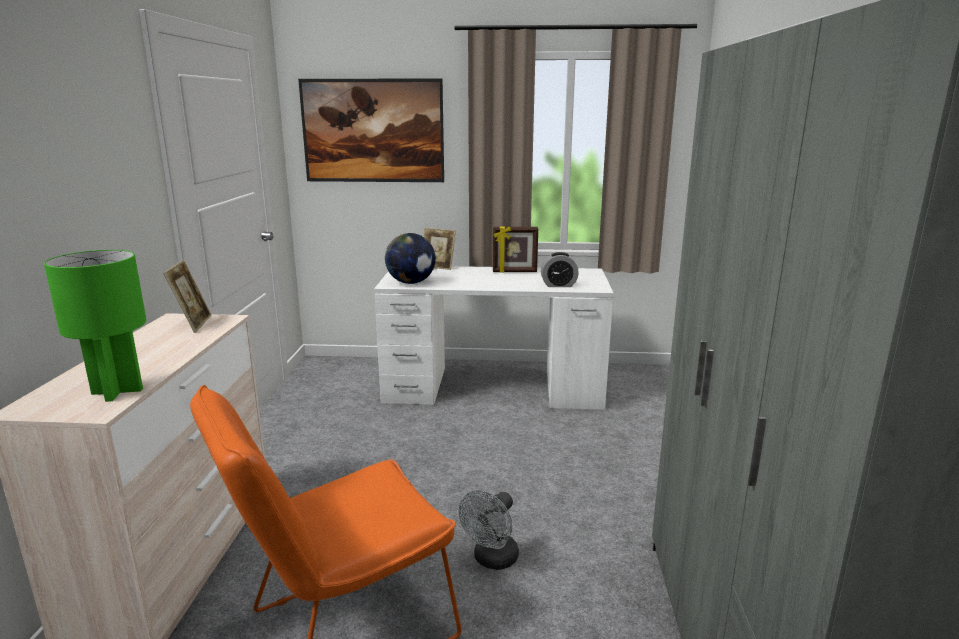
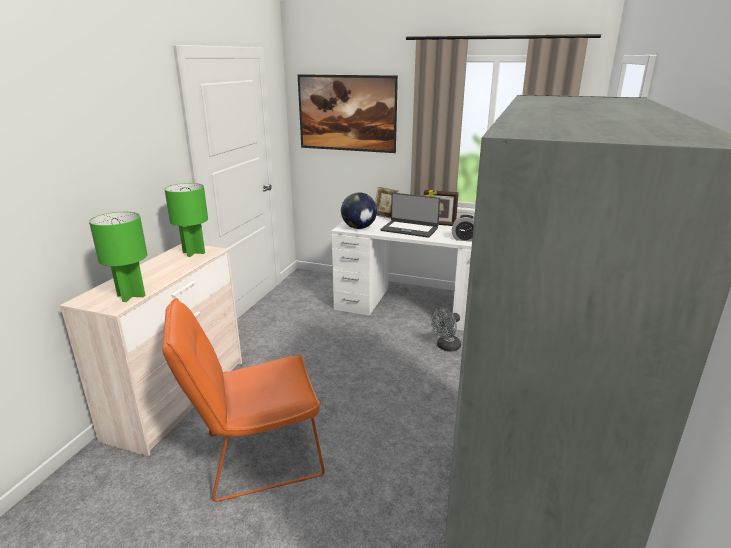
camera: 15 degrees right, 5 degrees up
picture frame [163,260,211,333] -> green table lamp [164,183,208,257]
grey fan [459,490,519,570] -> grey fan moved to [430,308,461,352]
none -> laptop [380,193,440,238]

